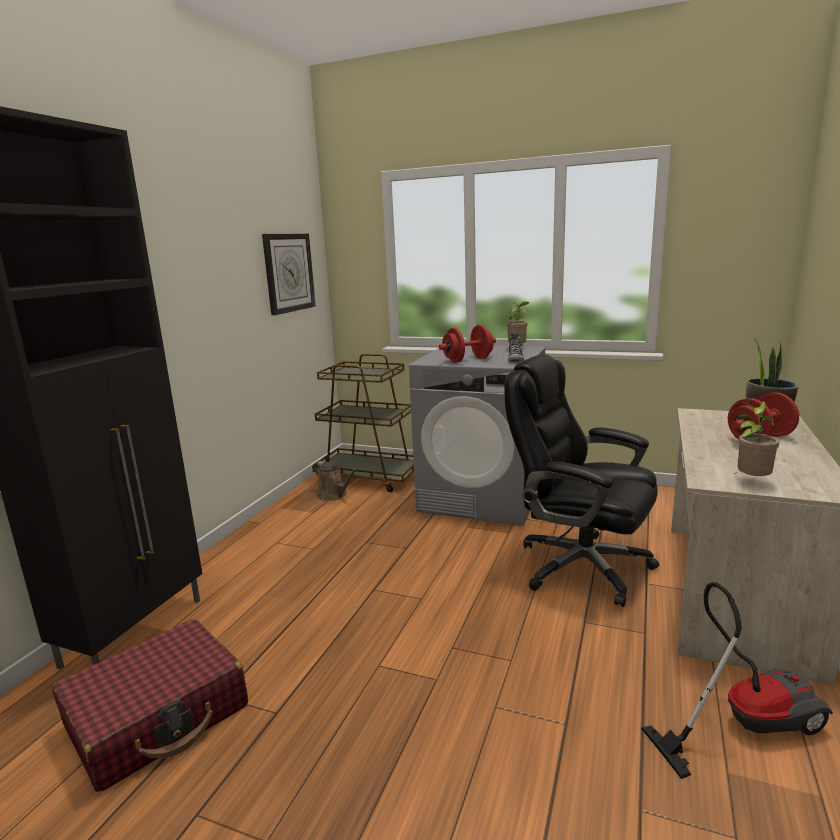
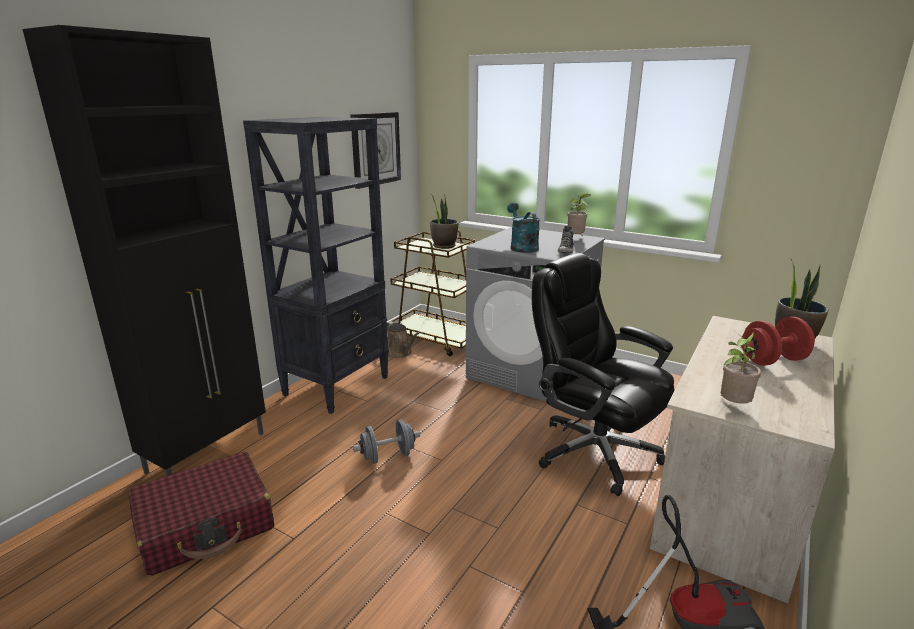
camera: 10 degrees right, 5 degrees up
red dumbbell [439,325,496,363] -> turquoise watering can [507,203,540,253]
none -> black bookcase [243,117,389,414]
none -> grey dumbbell [353,419,420,464]
none -> potted plant [430,193,459,249]

